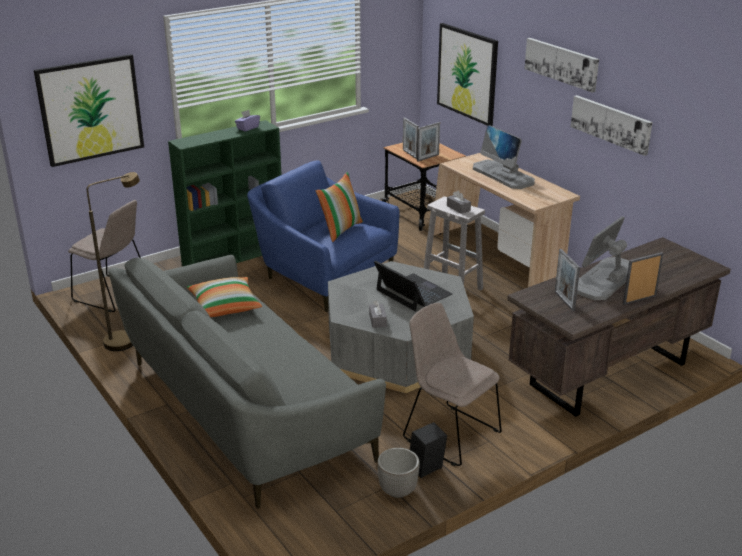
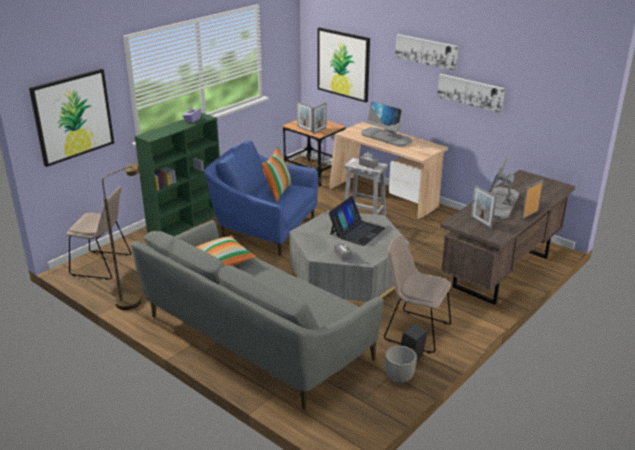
camera: 15 degrees left, 0 degrees up
laptop [374,261,452,311] -> laptop turned 90 degrees clockwise [328,196,385,246]

